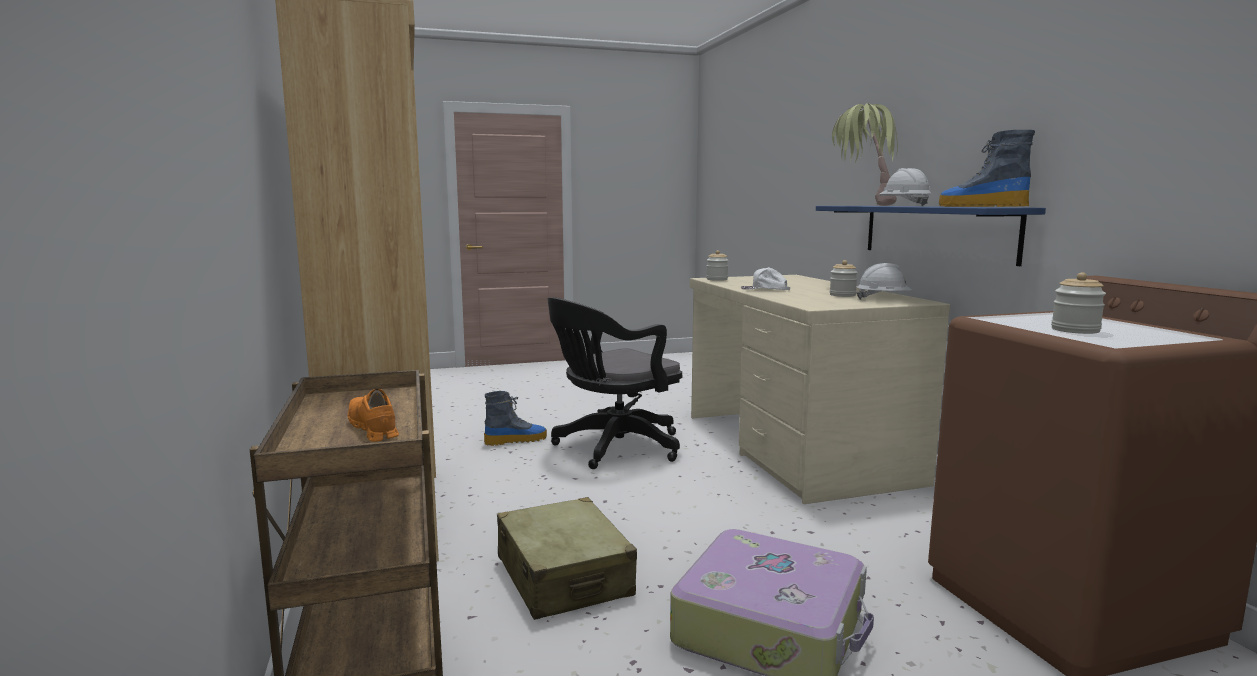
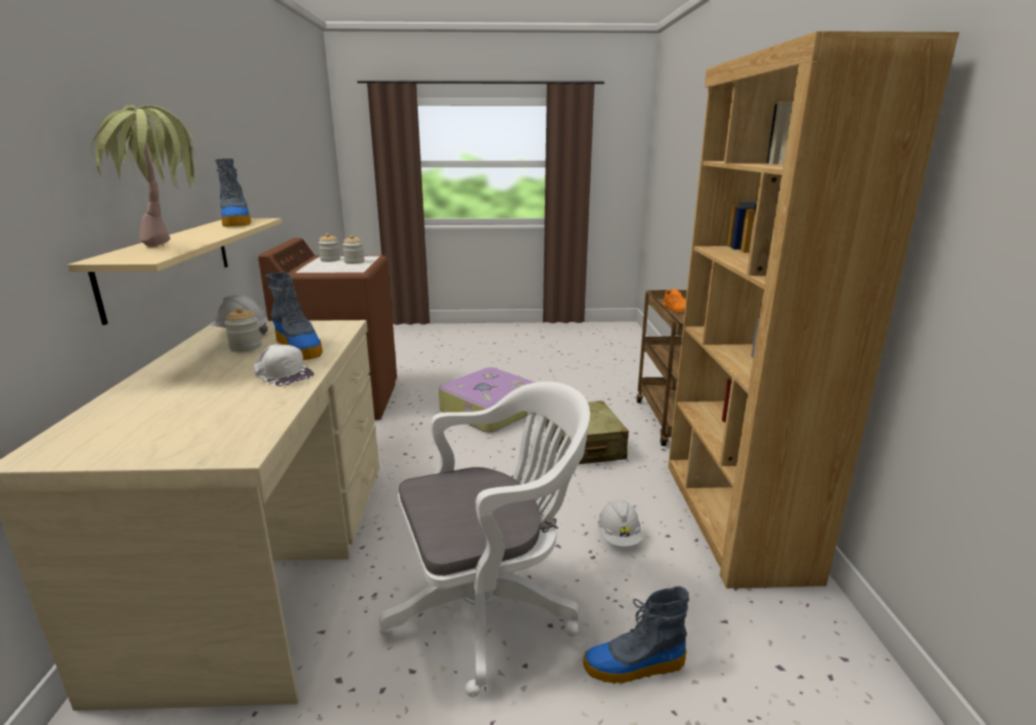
camera: 165 degrees left, 10 degrees up
black office chair [547,297,682,469] -> white office chair [378,382,590,697]
jar [706,250,728,281] -> jar moved to [318,233,341,262]
blue shelf [816,206,1046,266] -> beige shelf [68,218,282,325]
white hard hat [878,168,932,206] -> white hard hat moved to [597,500,642,547]
none -> boot [266,272,323,360]

